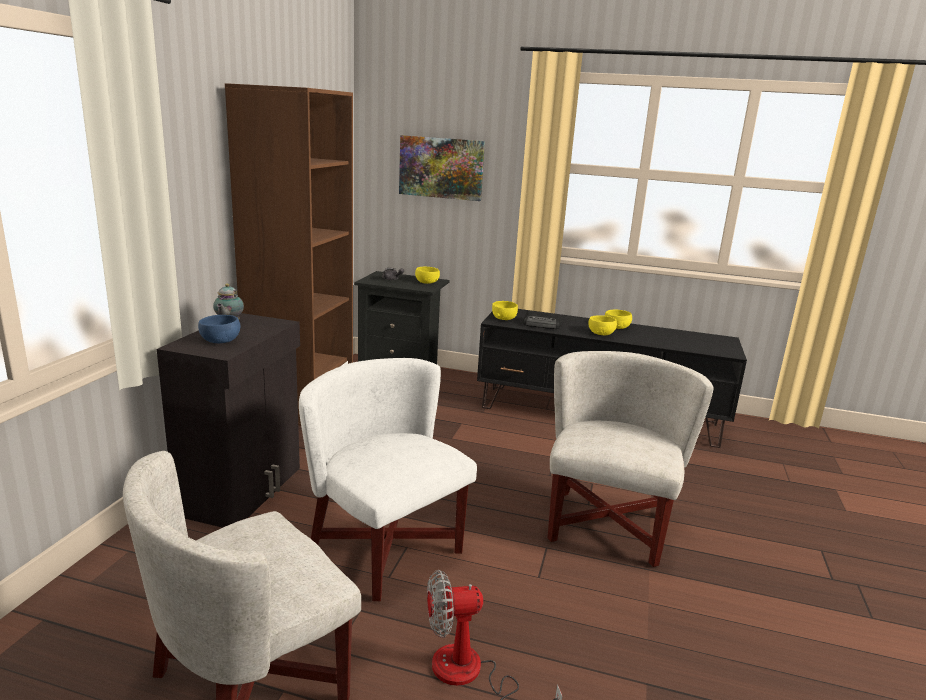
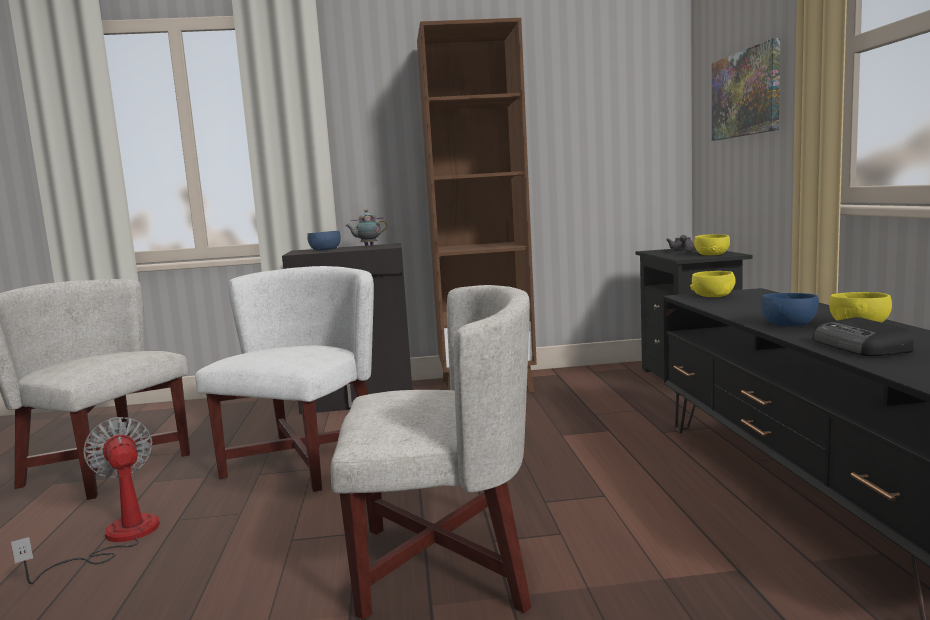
camera: 70 degrees right, 10 degrees down
radio [523,311,562,329] -> radio moved to [813,317,914,356]
yellow bowl [588,315,617,336] -> blue bowl [761,293,819,326]

